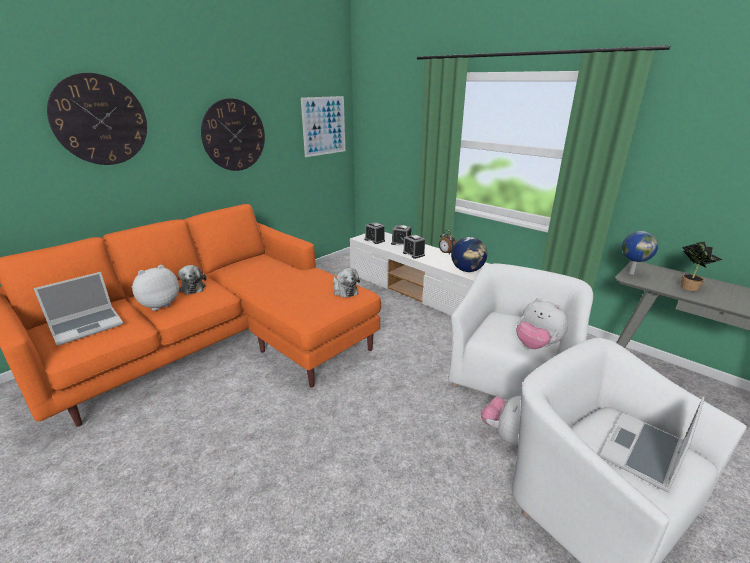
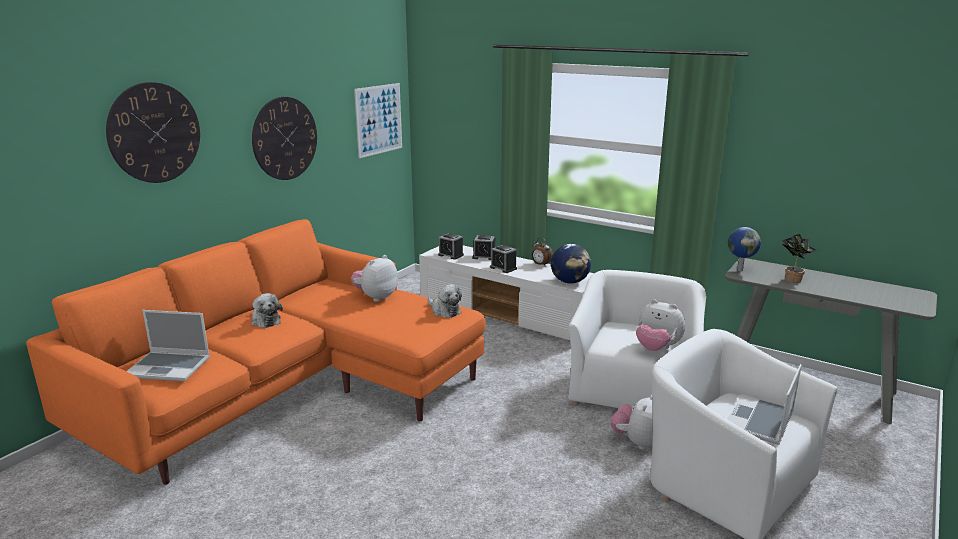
camera: 10 degrees left, 5 degrees down
laptop [33,272,123,345] -> laptop turned 60 degrees clockwise [127,310,210,381]
plush toy [132,265,179,311] -> plush toy moved to [351,255,398,302]

